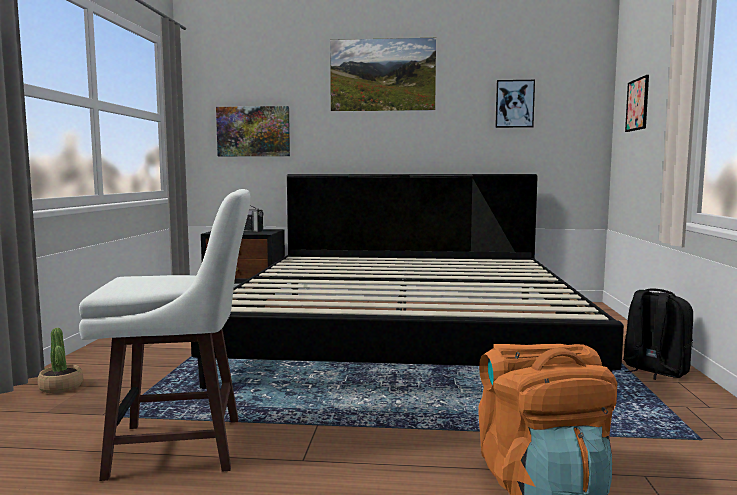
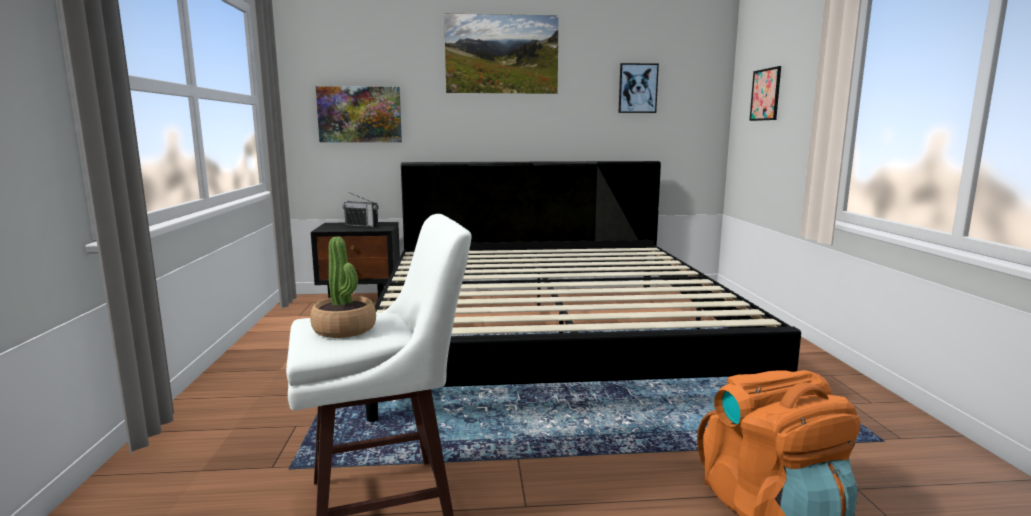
camera: 10 degrees left, 5 degrees up
potted plant [38,328,83,393] -> potted plant moved to [310,237,376,338]
black backpack [623,289,693,380] -> none

